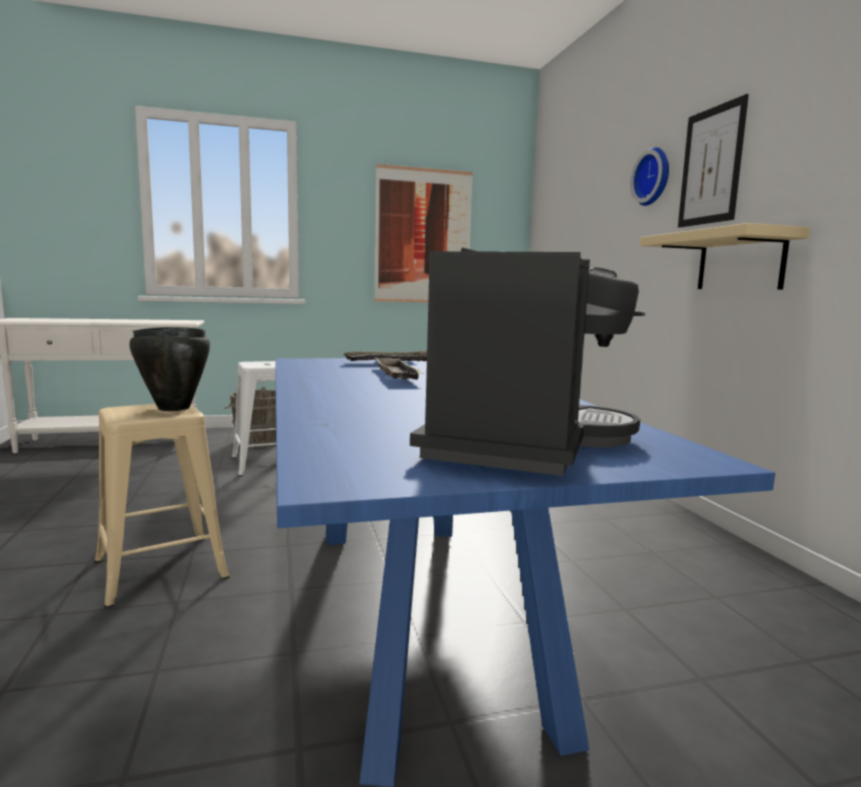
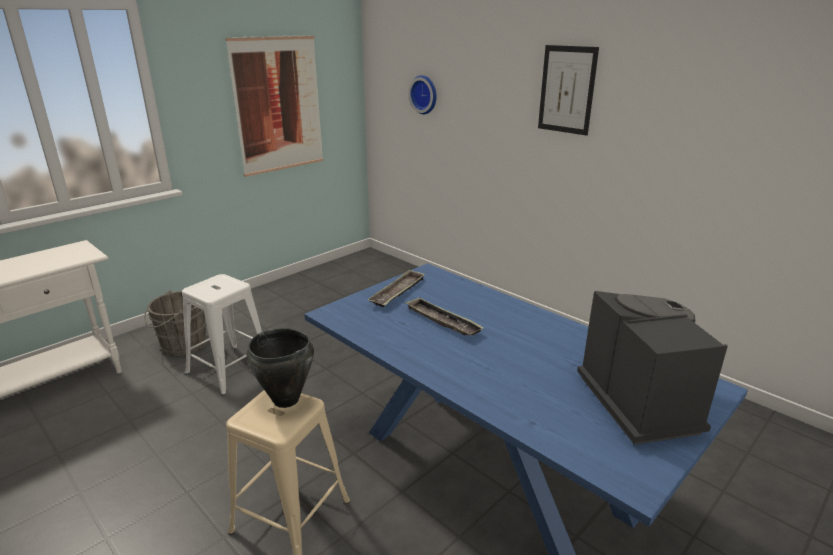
camera: 30 degrees left, 15 degrees up
wall clock [631,147,669,206] -> wall clock moved to [408,75,436,114]
beige shelf [640,223,810,290] -> none

